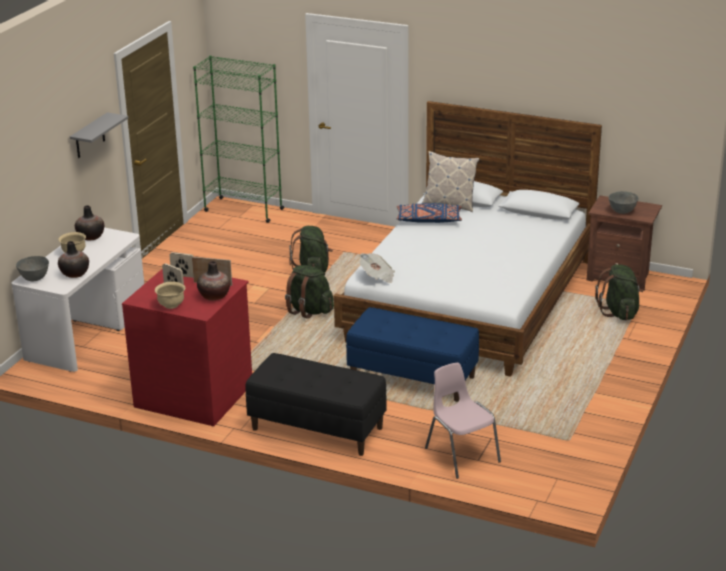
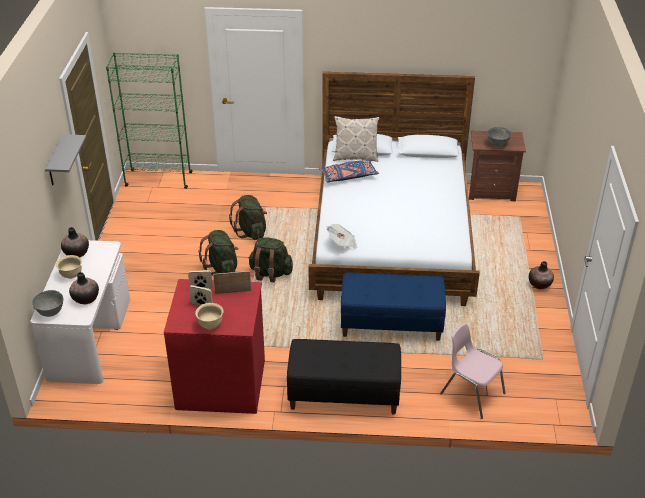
camera: 20 degrees left, 10 degrees up
vase [197,261,230,300] -> vase moved to [529,261,554,289]
green backpack [595,264,643,320] -> green backpack moved to [198,230,239,275]

